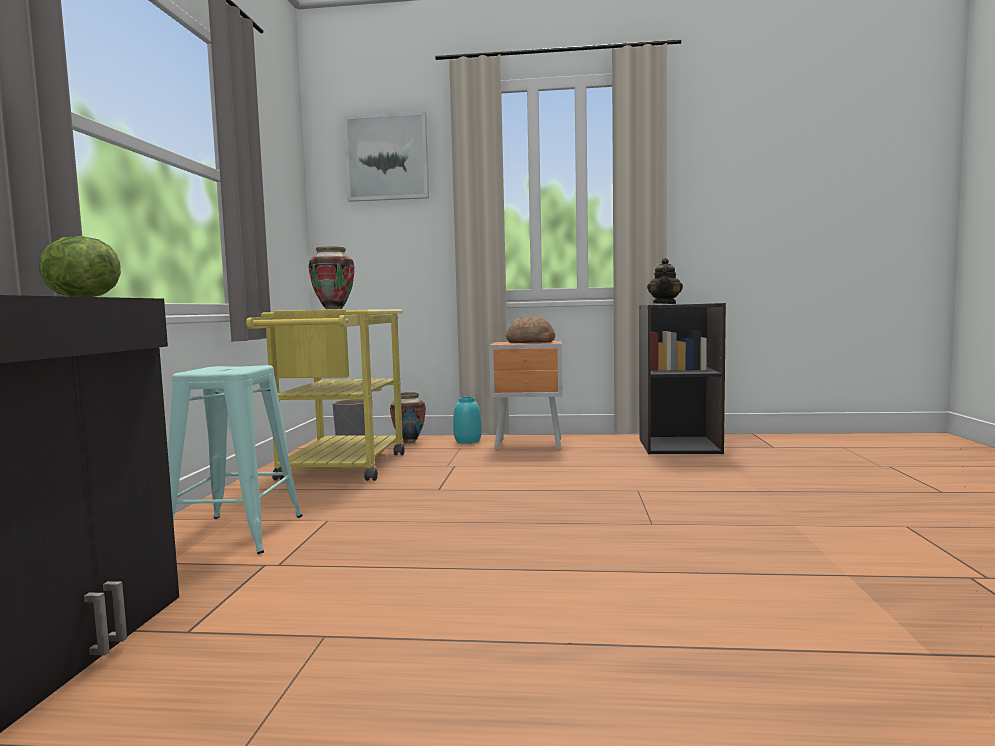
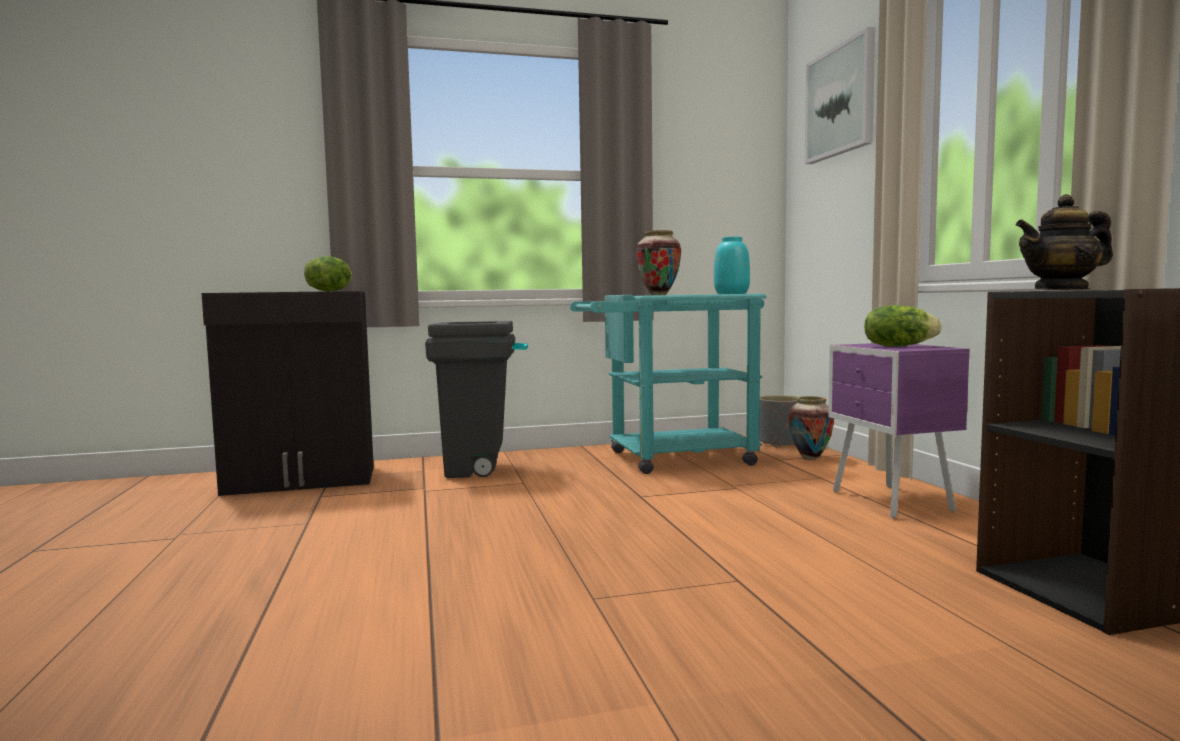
camera: 70 degrees right, 0 degrees up
turquoise stool [168,365,303,554] -> grey trash can [425,321,528,478]
yellow cart [246,309,405,481] -> turquoise cart [570,294,766,474]
turquoise vase [453,397,482,444] -> turquoise vase moved to [714,237,750,294]
orange nightstand [489,341,562,450] -> purple nightstand [828,343,970,519]
bread [506,316,555,343] -> lettuce [864,305,942,347]

